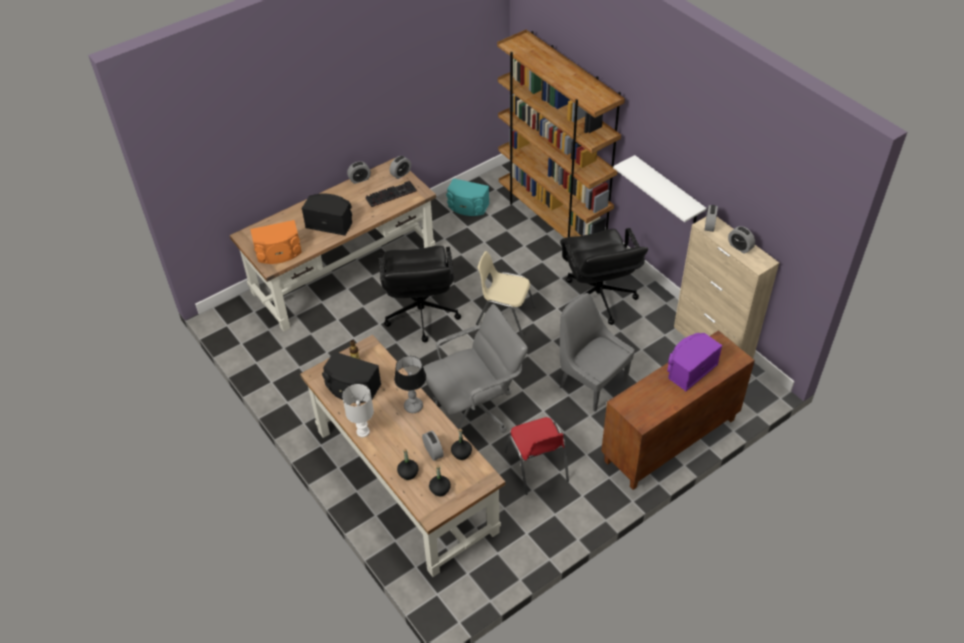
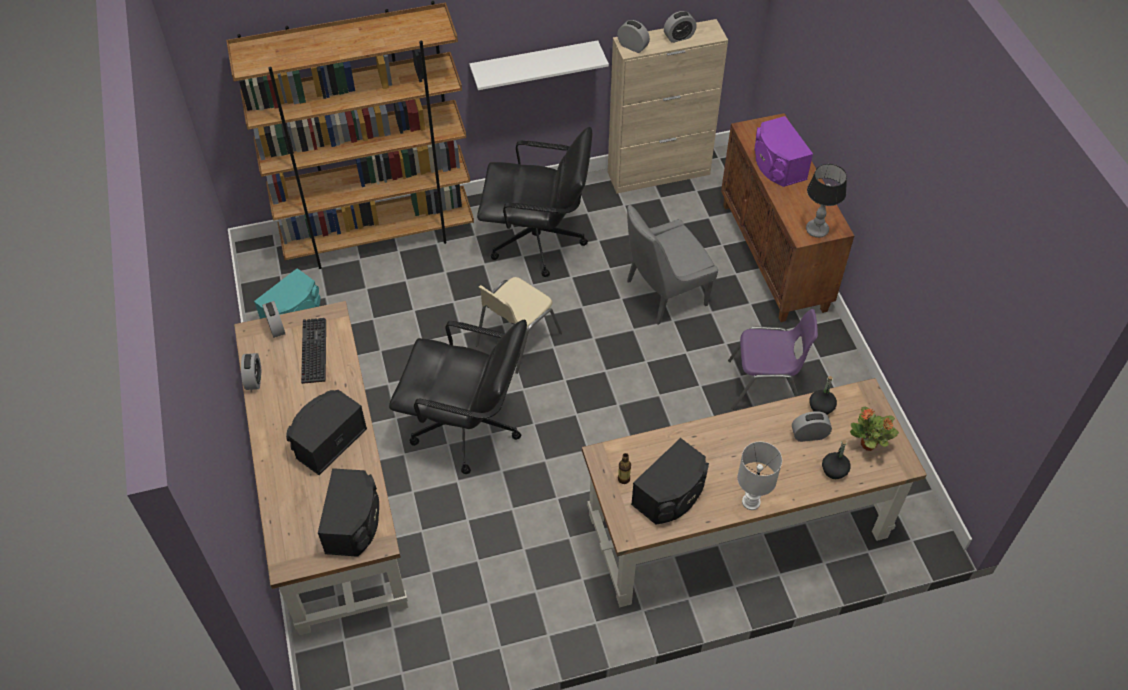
camera: 70 degrees left, 5 degrees up
orange speaker [250,220,302,264] -> black speaker [318,468,379,557]
table lamp [394,356,426,413] -> table lamp moved to [806,164,847,238]
grey office chair [419,304,528,433] -> none
black bottle [429,465,451,496] -> potted plant [850,406,899,451]
red chair [504,417,569,495] -> purple chair [728,309,818,410]

